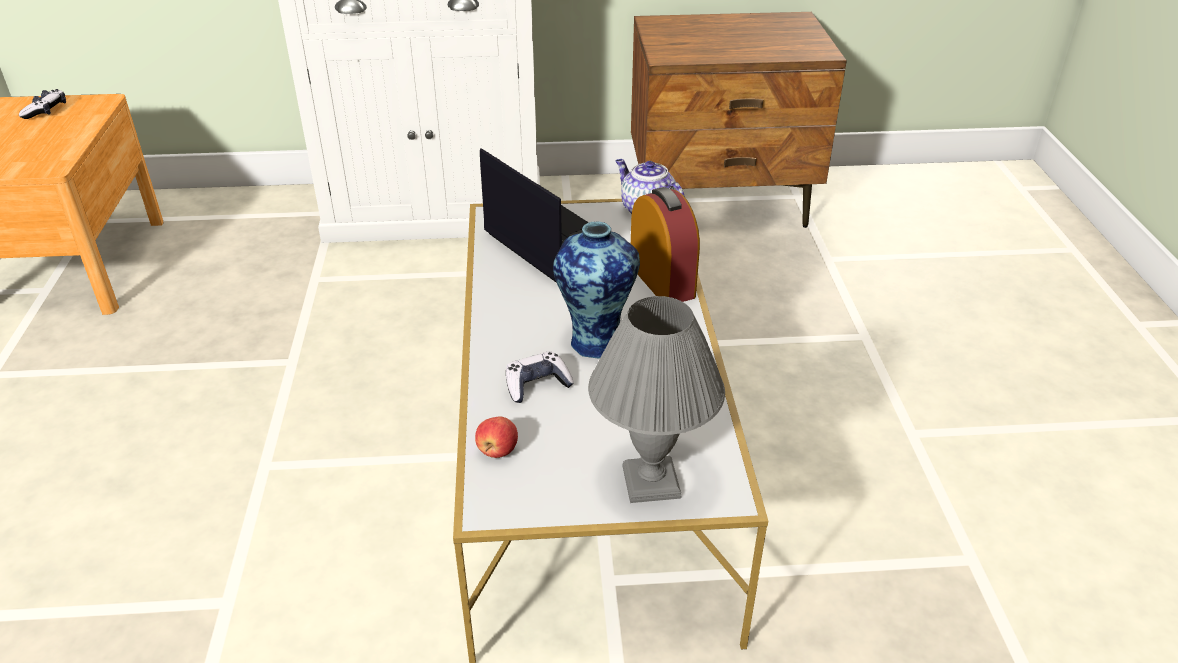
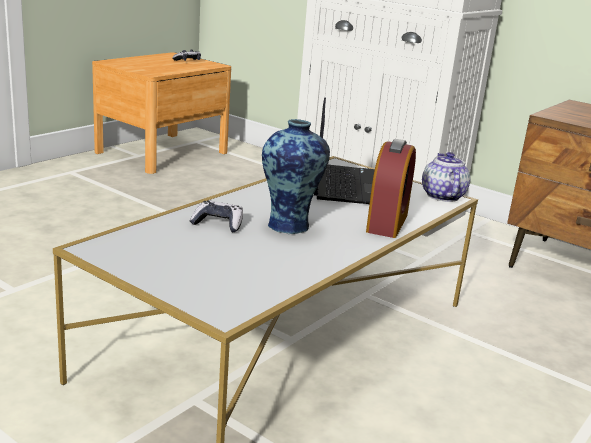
camera: 40 degrees right, 15 degrees down
apple [475,416,518,458] -> none
grey table lamp [588,296,725,503] -> none

